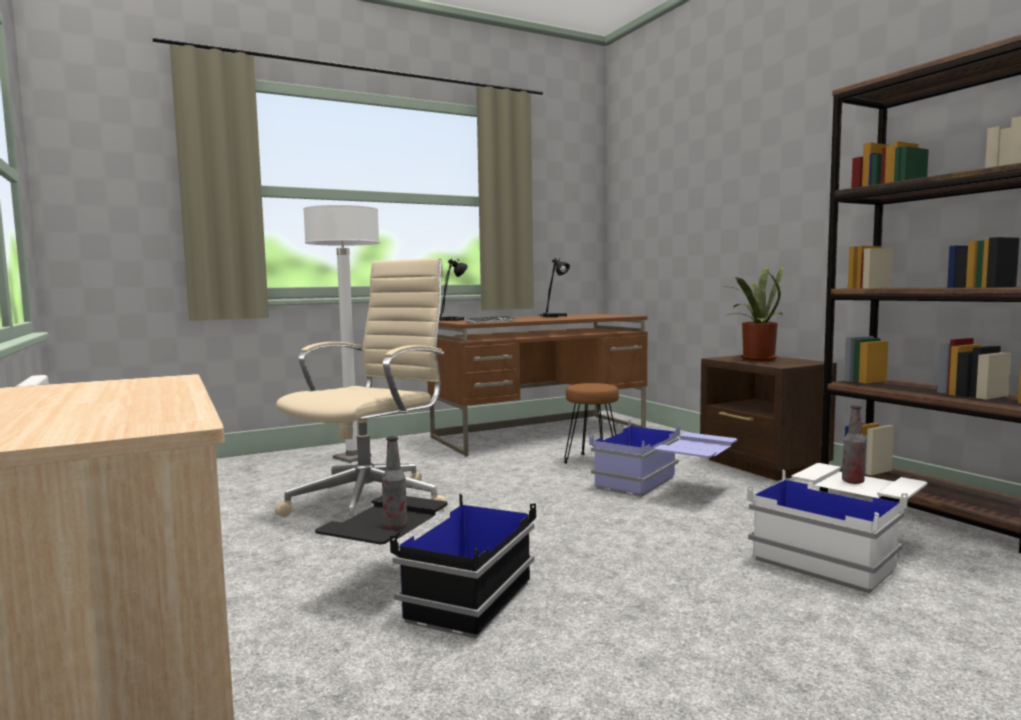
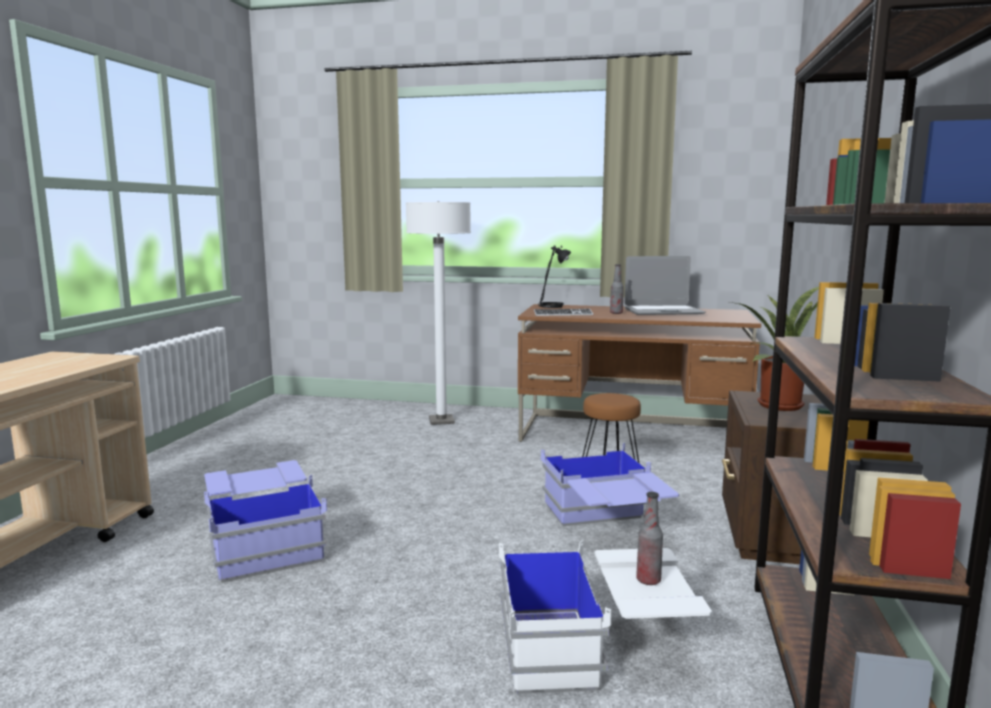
camera: 40 degrees right, 5 degrees up
beige office chair [275,258,446,520] -> none
black storage box [315,494,536,639] -> blue storage box [204,460,327,583]
bottle [382,436,407,530] -> bottle moved to [610,264,624,314]
black table lamp [538,258,570,317] -> laptop [624,256,706,315]

